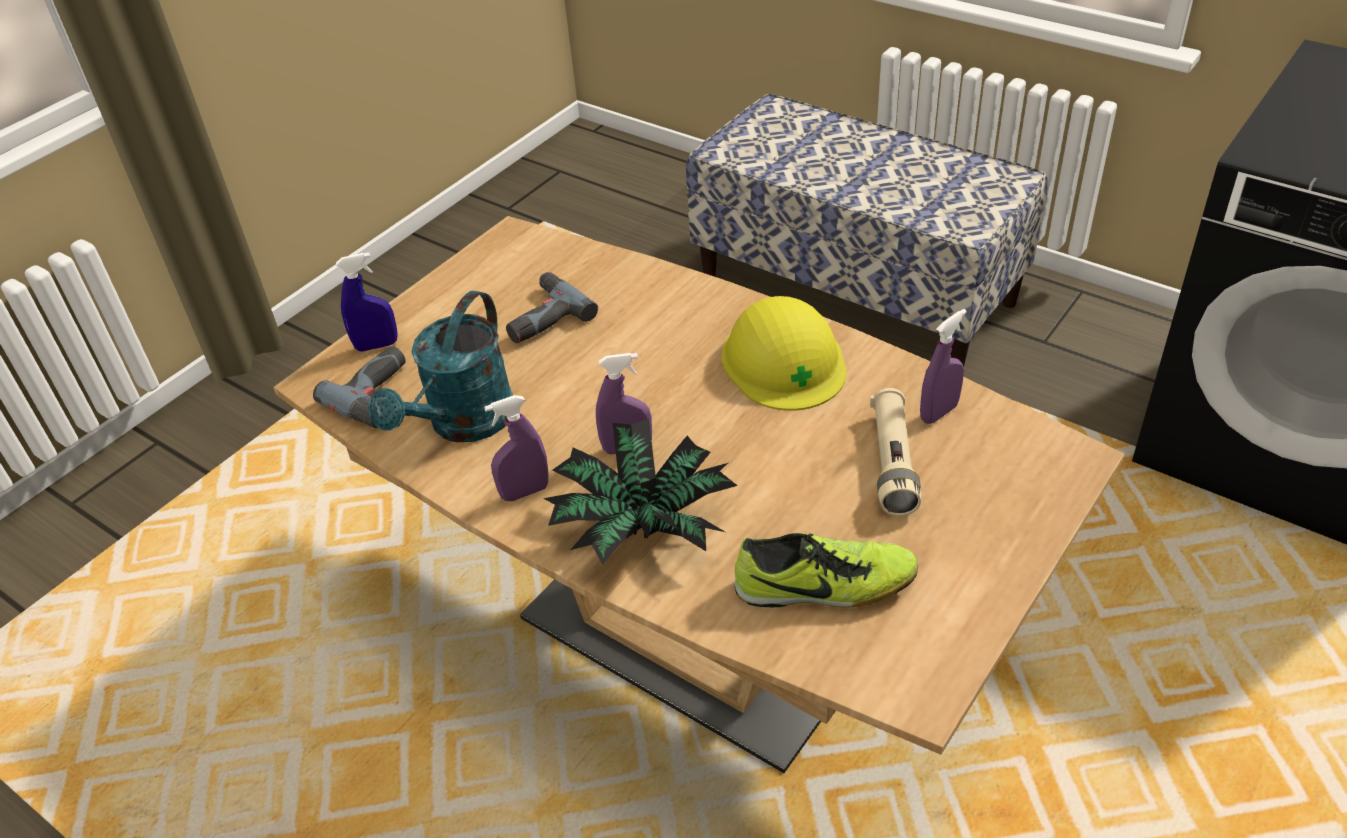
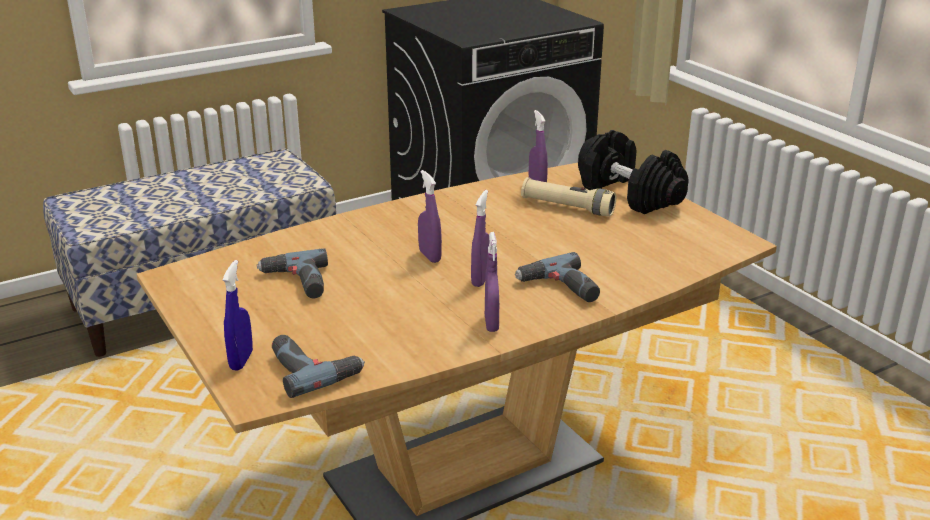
camera: 70 degrees left, 15 degrees down
turquoise watering can [368,291,513,442] -> none
potted plant [543,419,737,564] -> power drill [515,252,600,302]
yellow hard hat [722,296,847,411] -> none
shoe [735,533,918,608] -> none
none -> purple spray bottle [418,170,442,263]
none -> black dumbbell [578,130,689,214]

